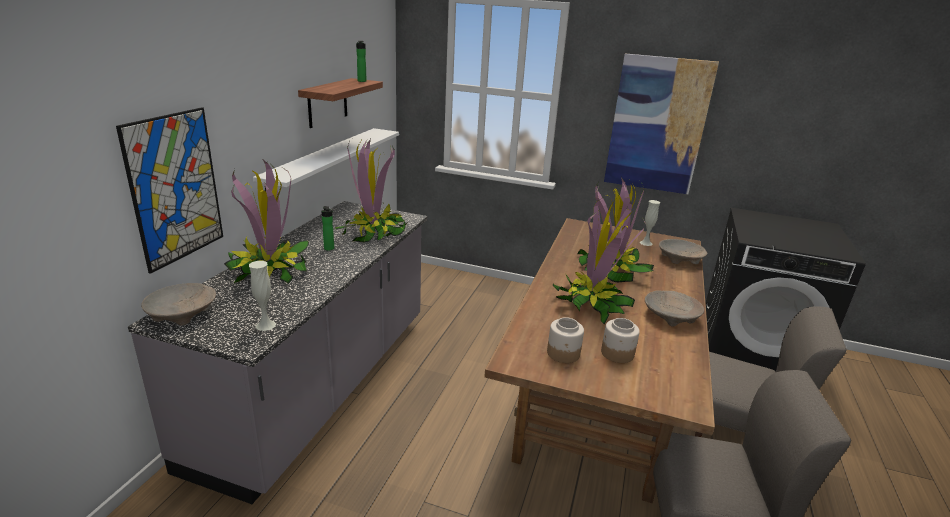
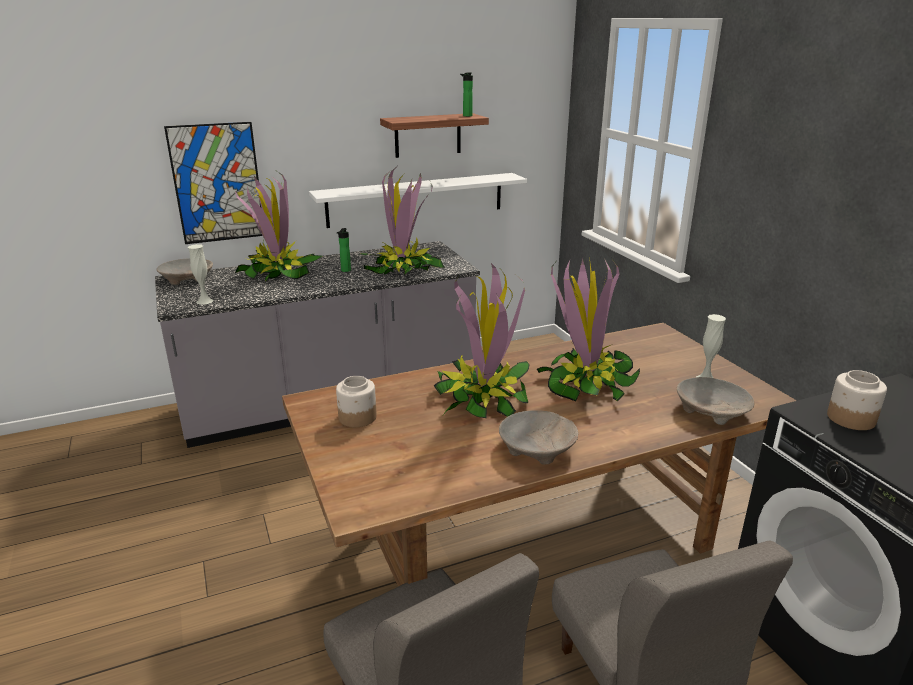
camera: 50 degrees right, 0 degrees up
jar [601,318,640,363] -> jar moved to [827,370,887,430]
picture [604,53,719,194] -> none

